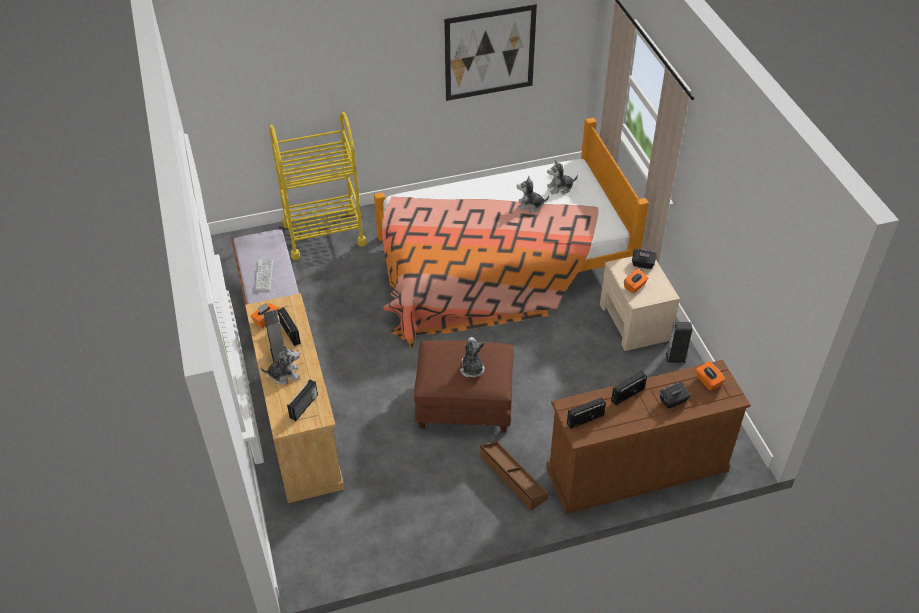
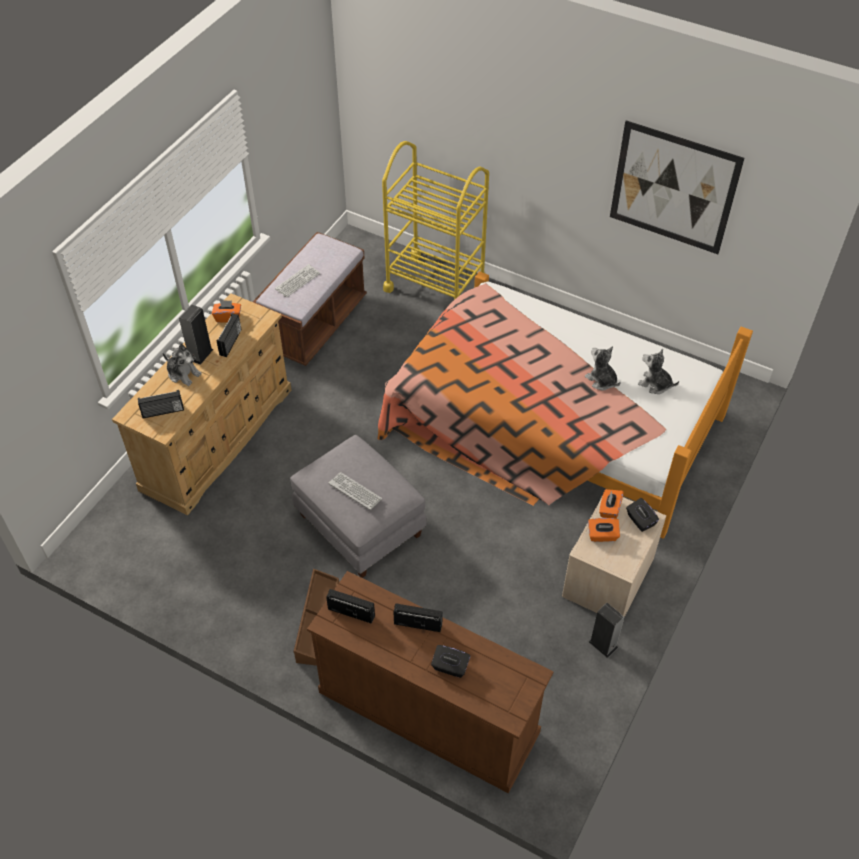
camera: 45 degrees right, 5 degrees up
brown ottoman [414,340,513,433] -> grey ottoman [290,435,427,578]
plush toy [460,337,485,378] -> keyboard [329,472,382,510]
orange tissue box [696,361,725,391] -> orange tissue box moved to [599,489,623,519]

